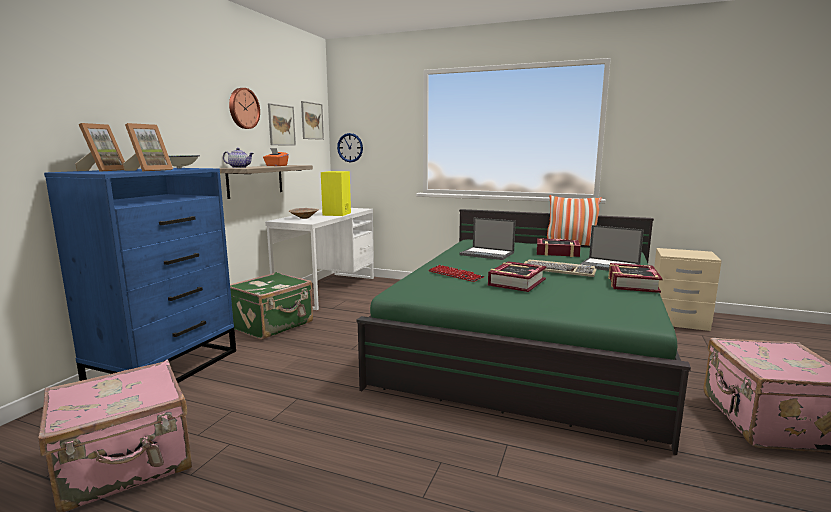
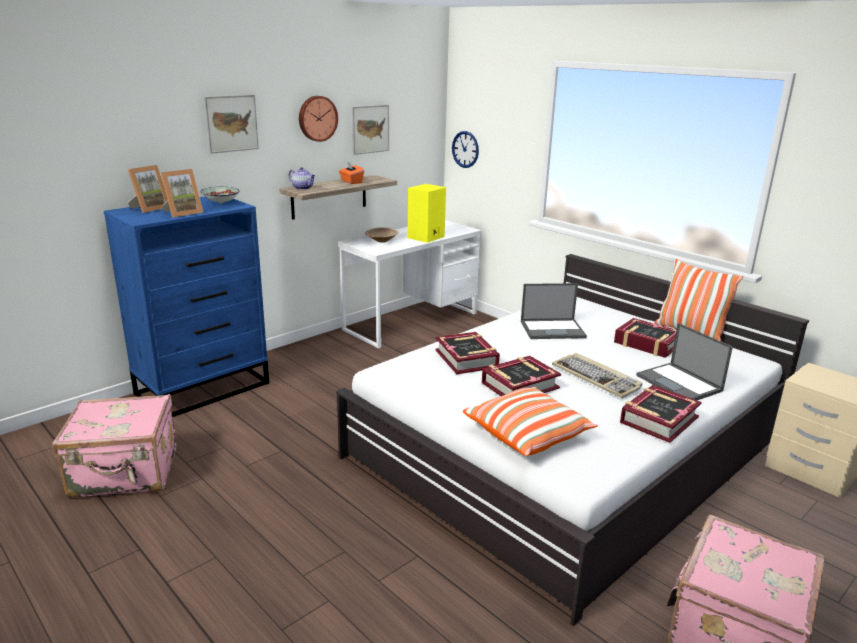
camera: 25 degrees right, 10 degrees up
green suitcase [230,272,313,340] -> none
picture [301,101,324,140] -> picture moved to [204,95,259,154]
green bed [357,209,691,455] -> white bed [336,254,809,626]
keyboard [428,265,484,282] -> book [435,332,500,374]
laptop [459,218,516,260] -> laptop turned 60 degrees counterclockwise [521,283,587,339]
none -> pillow [463,387,598,456]

